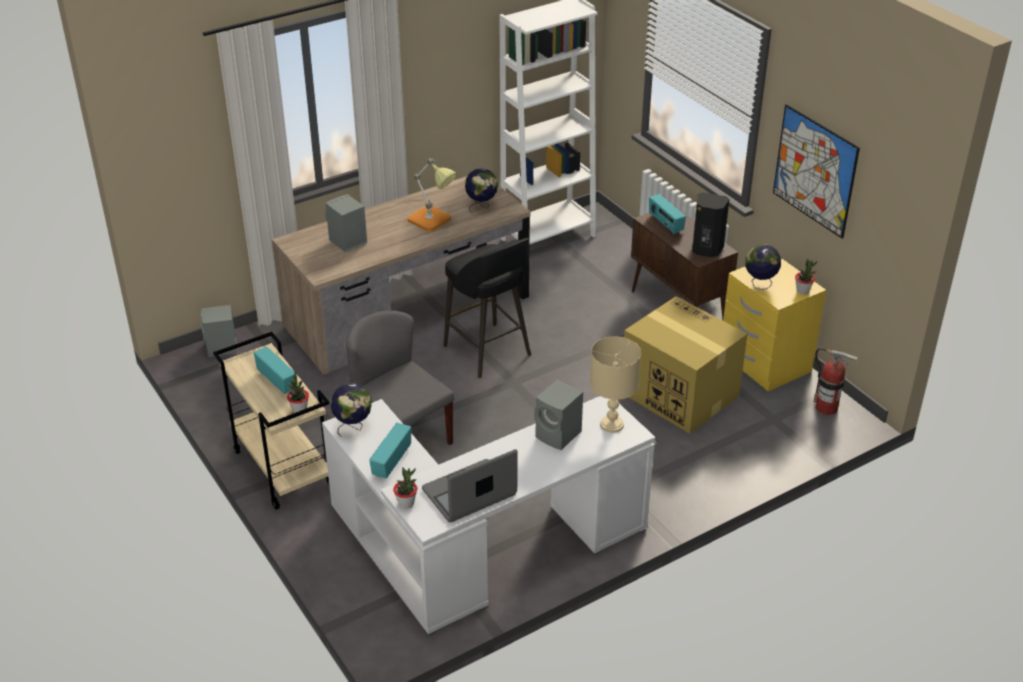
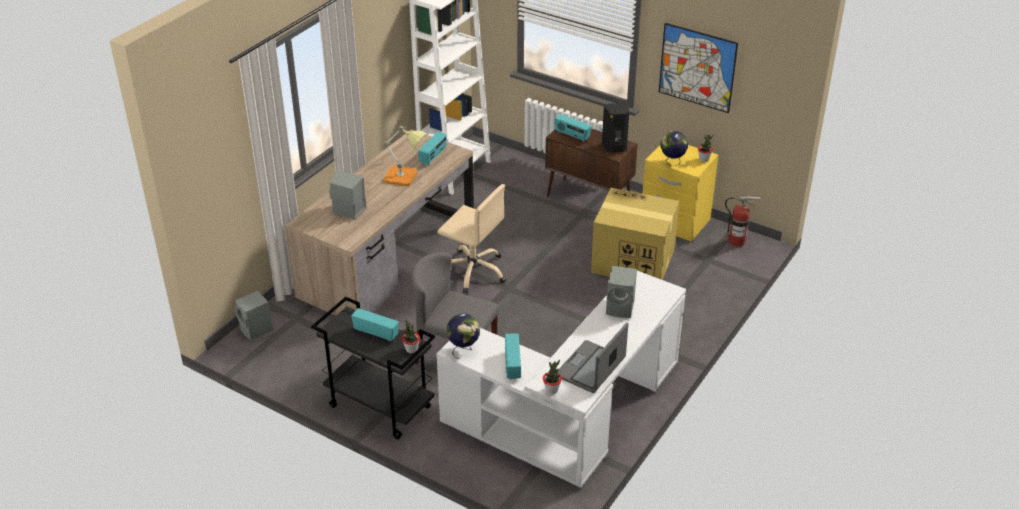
camera: 25 degrees left, 0 degrees up
beige cart [213,332,330,510] -> black cart [311,297,435,439]
black stool [443,238,531,378] -> beige office chair [437,184,506,293]
globe [465,168,498,213] -> radio [418,132,447,165]
beige table lamp [590,336,641,433] -> none

